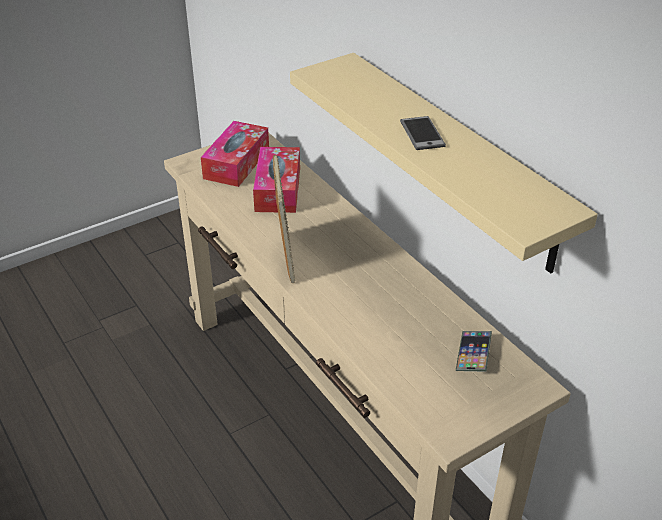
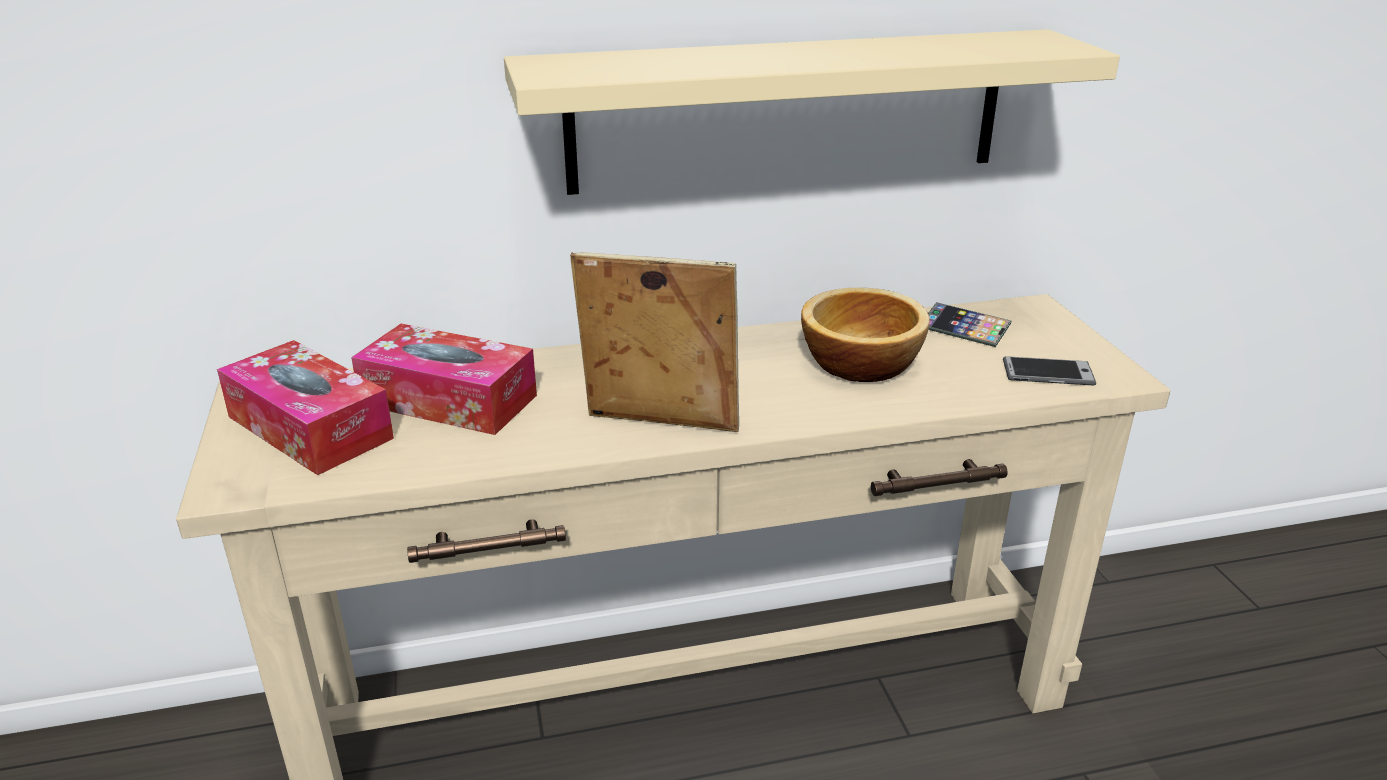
camera: 70 degrees left, 10 degrees down
phone [400,116,446,150] -> phone moved to [1003,356,1096,386]
none -> bowl [801,288,930,382]

